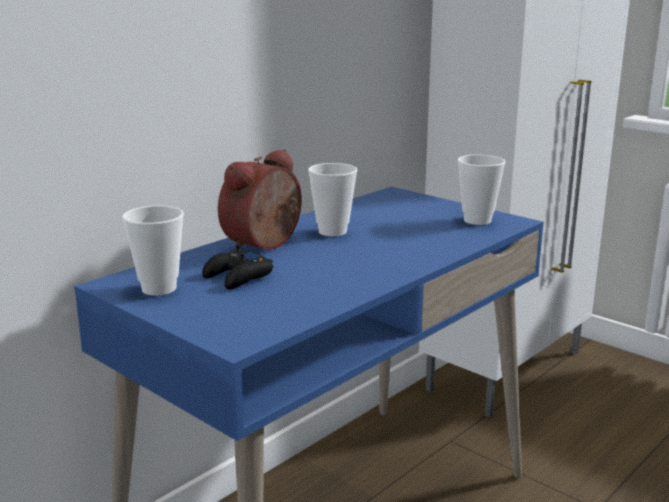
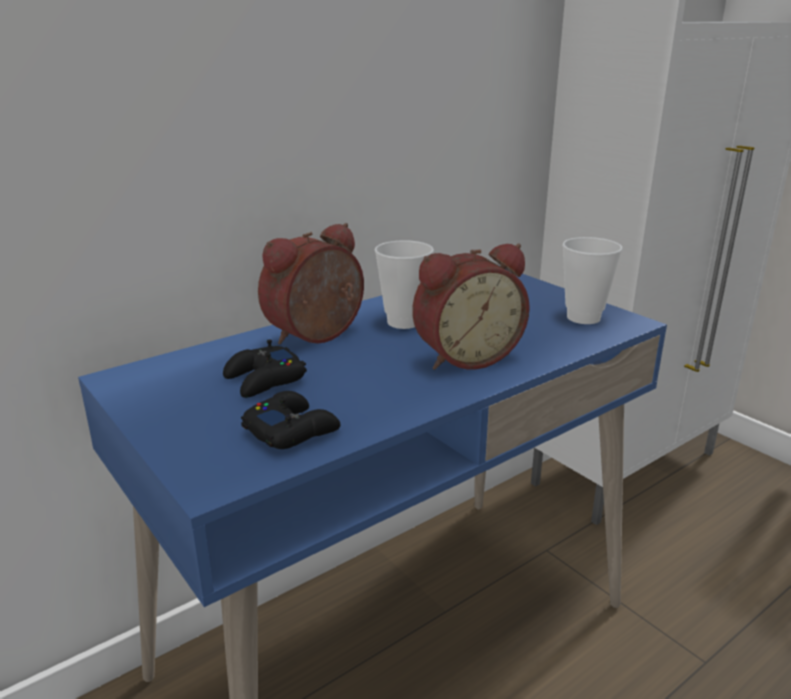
camera: 10 degrees right, 5 degrees up
cup [122,205,184,295] -> none
none -> black game controller [241,391,341,449]
none -> alarm clock [412,244,530,370]

